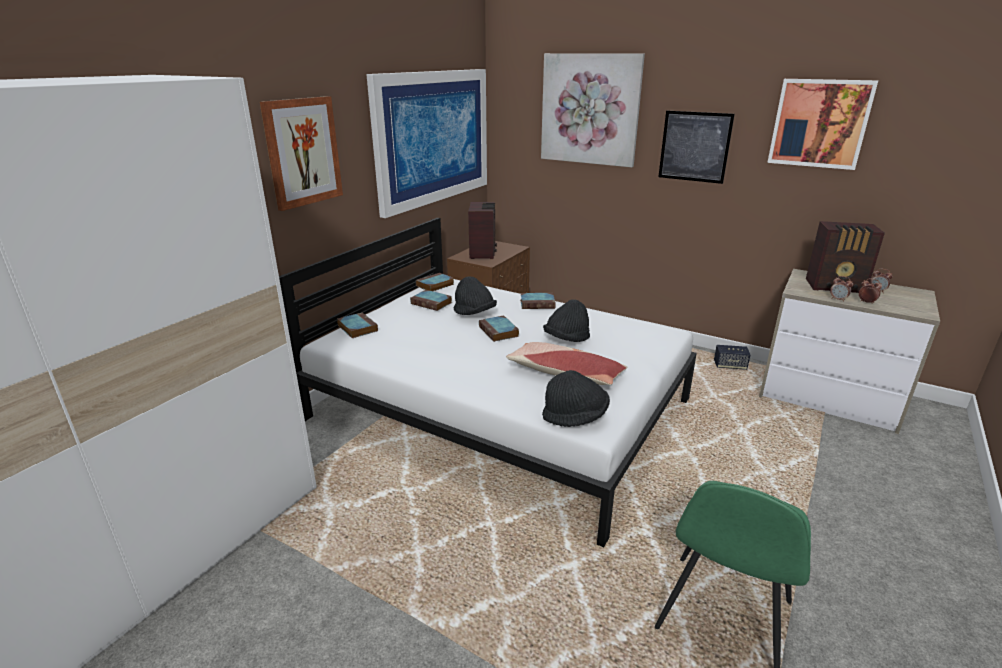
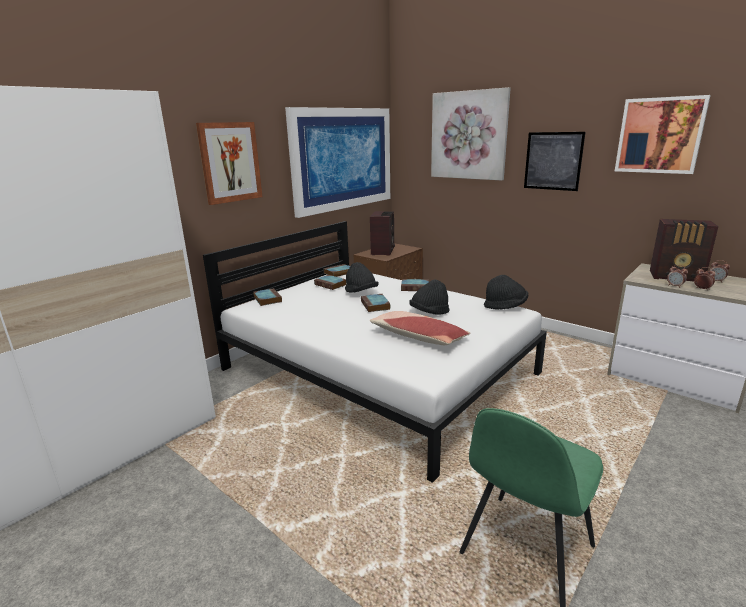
camera: 10 degrees right, 5 degrees down
black hat [542,370,610,427] -> black hat moved to [484,275,528,310]
speaker [714,345,751,370] -> none

